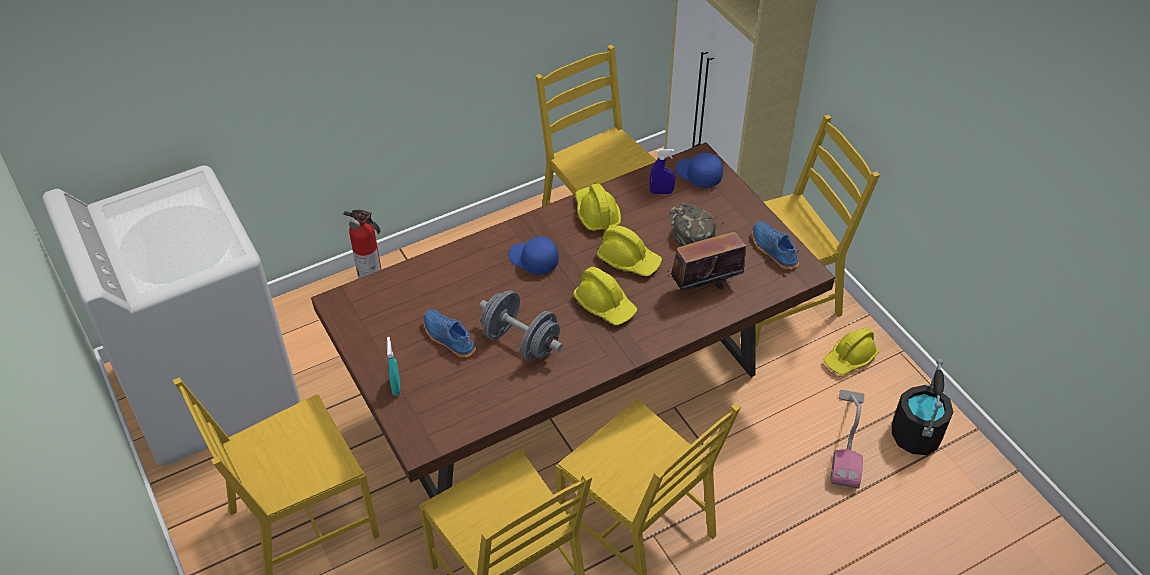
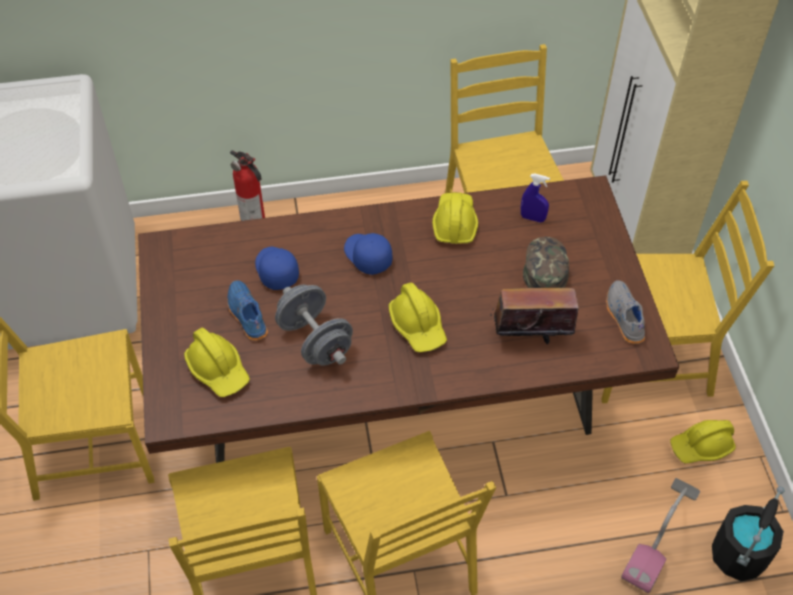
camera: 20 degrees right, 5 degrees up
turquoise spray bottle [387,337,400,396] -> none
yellow hard hat [597,225,662,276] -> yellow hard hat moved to [184,328,250,397]
blue cap [676,153,723,188] -> blue cap moved to [255,247,299,290]
blue shoe [752,221,799,269] -> grey shoe [606,280,645,344]

